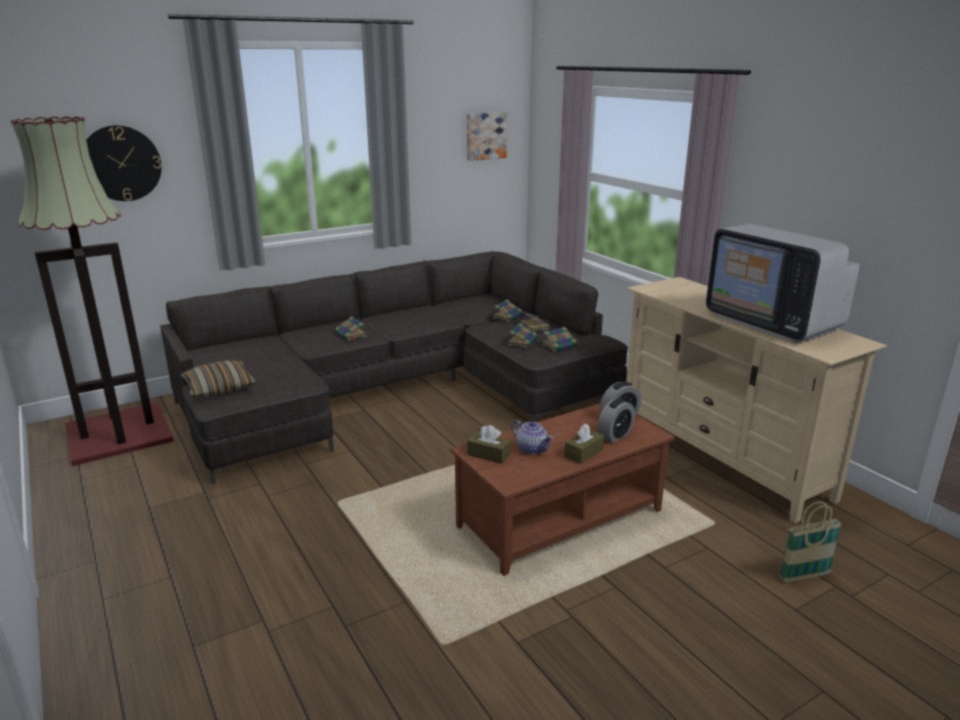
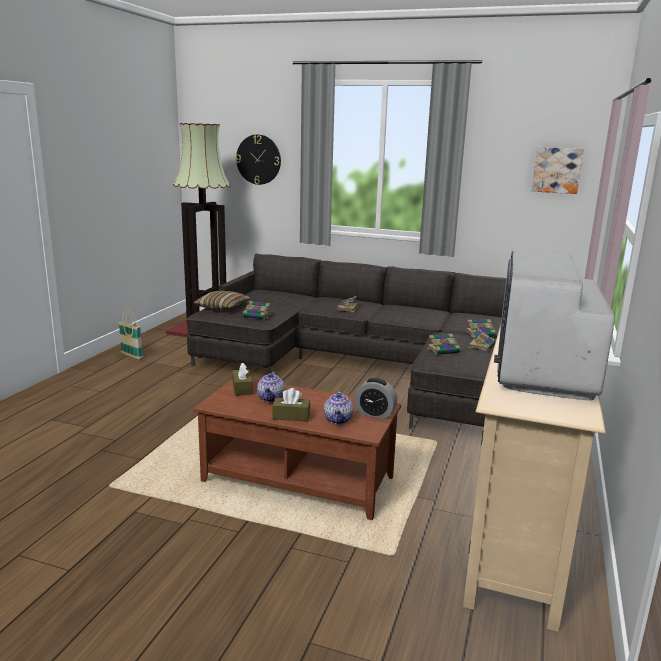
camera: 50 degrees right, 5 degrees down
book [542,327,577,352] -> book moved to [243,301,271,320]
alarm clock [597,398,635,443] -> teapot [324,391,353,424]
basket [780,501,842,582] -> basket moved to [118,310,143,359]

